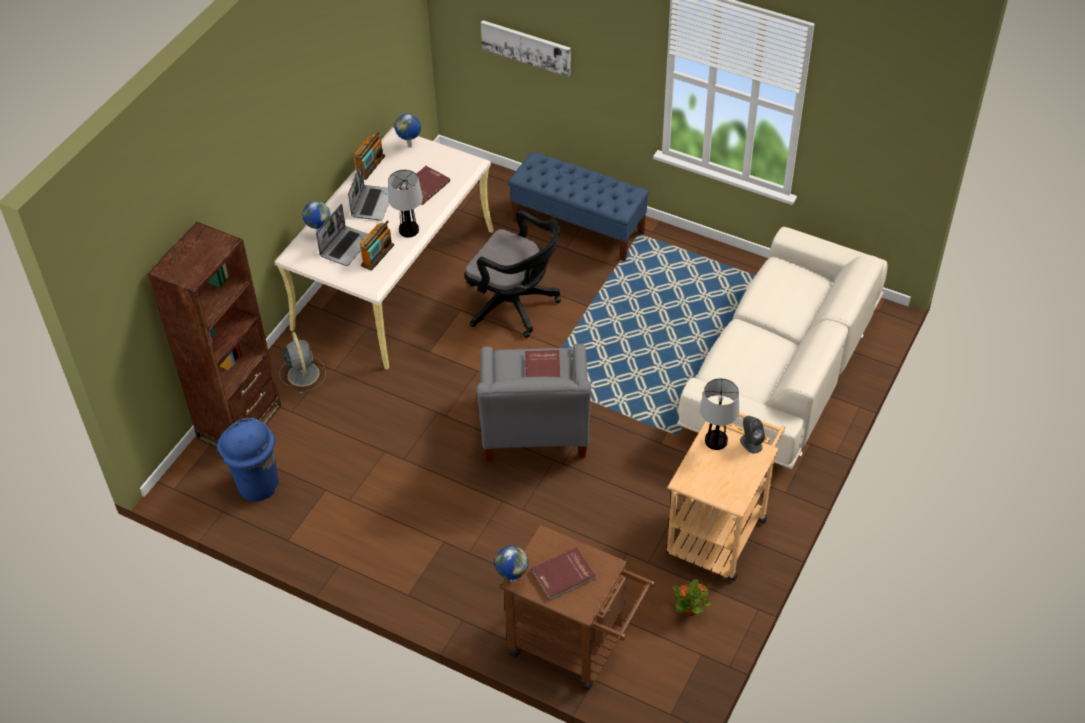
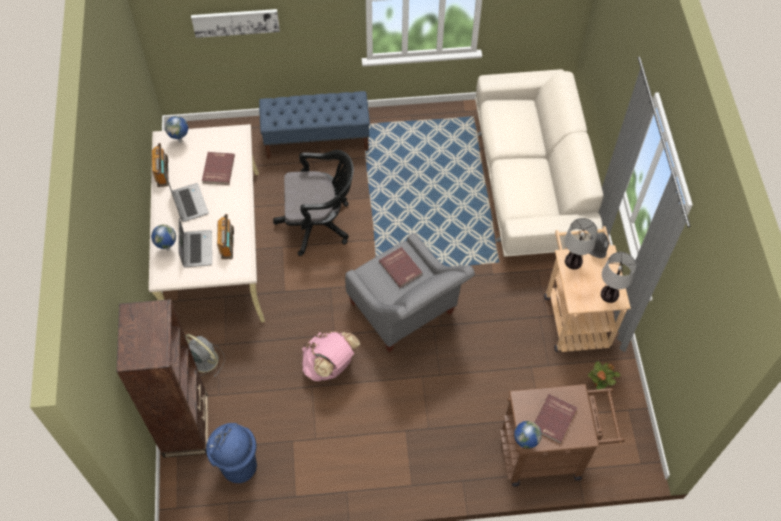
camera: 35 degrees left, 10 degrees up
table lamp [388,169,423,237] -> table lamp moved to [601,252,636,303]
none -> pink backpack [302,331,360,381]

